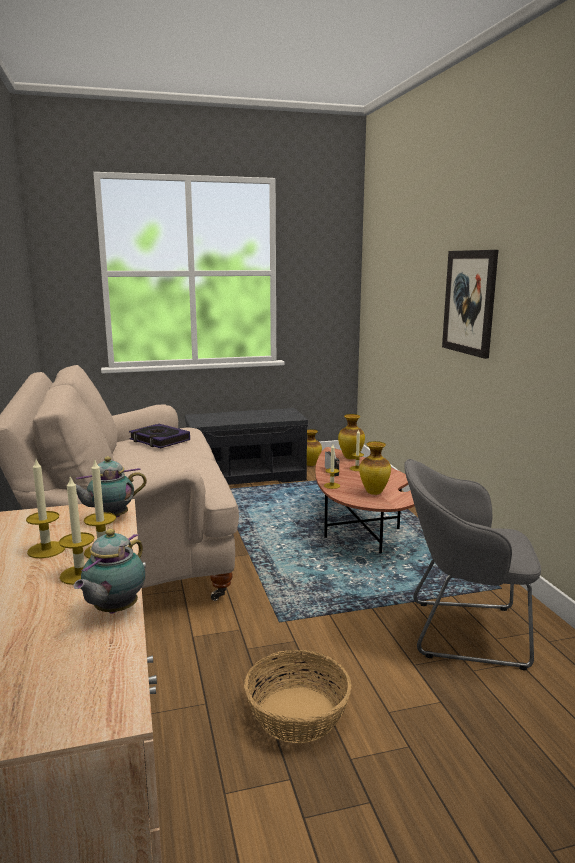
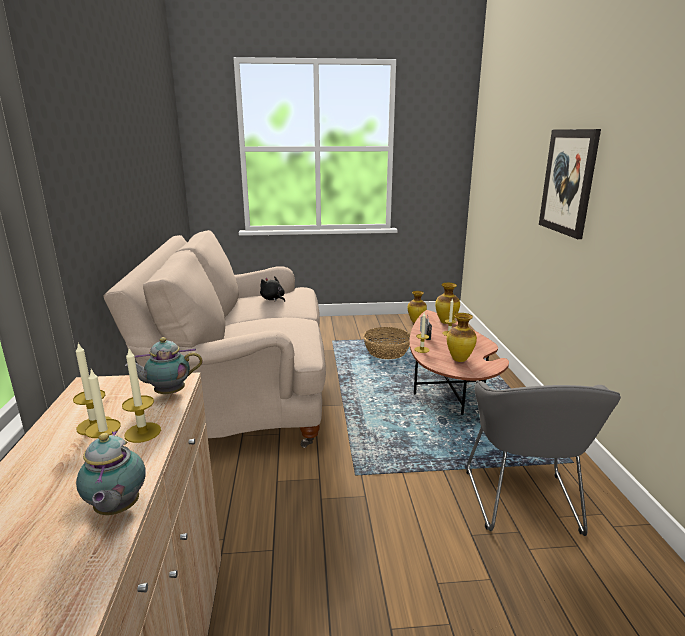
camera: 10 degrees right, 5 degrees up
teapot [74,529,145,614] -> teapot turned 45 degrees counterclockwise [76,431,146,515]
book [129,424,190,448] -> black plush toy [260,276,285,302]
grey bench [185,408,308,485] -> none
basket [244,650,351,744] -> basket moved to [363,327,410,359]
grey armchair [404,459,541,670] -> grey armchair turned 105 degrees counterclockwise [466,380,621,536]

